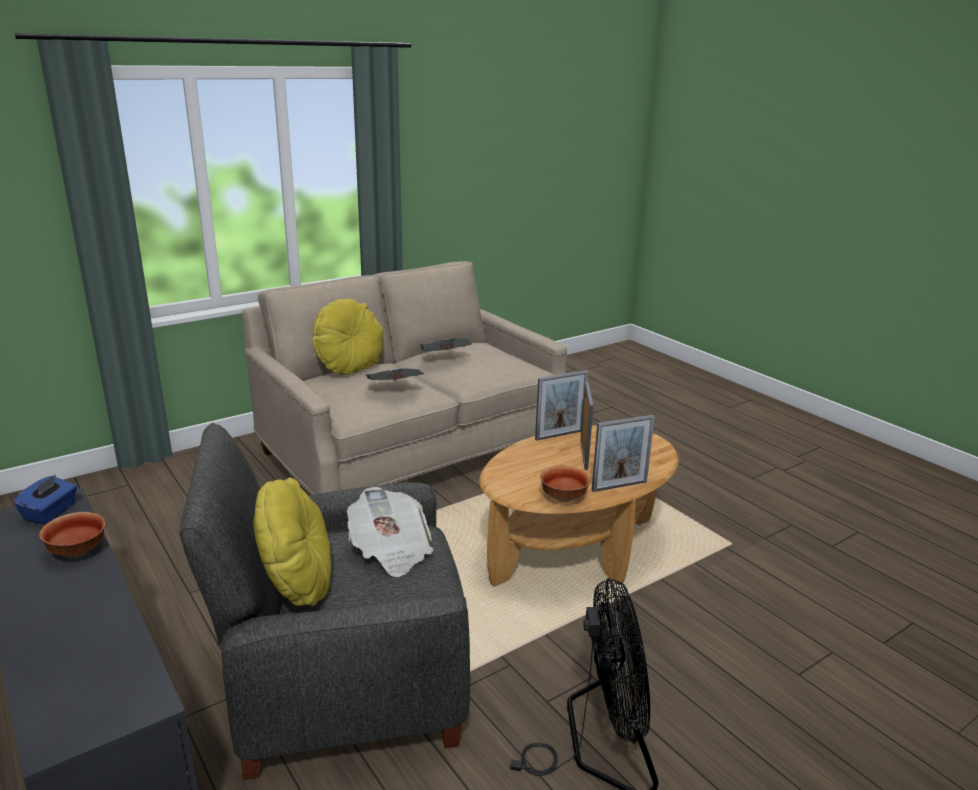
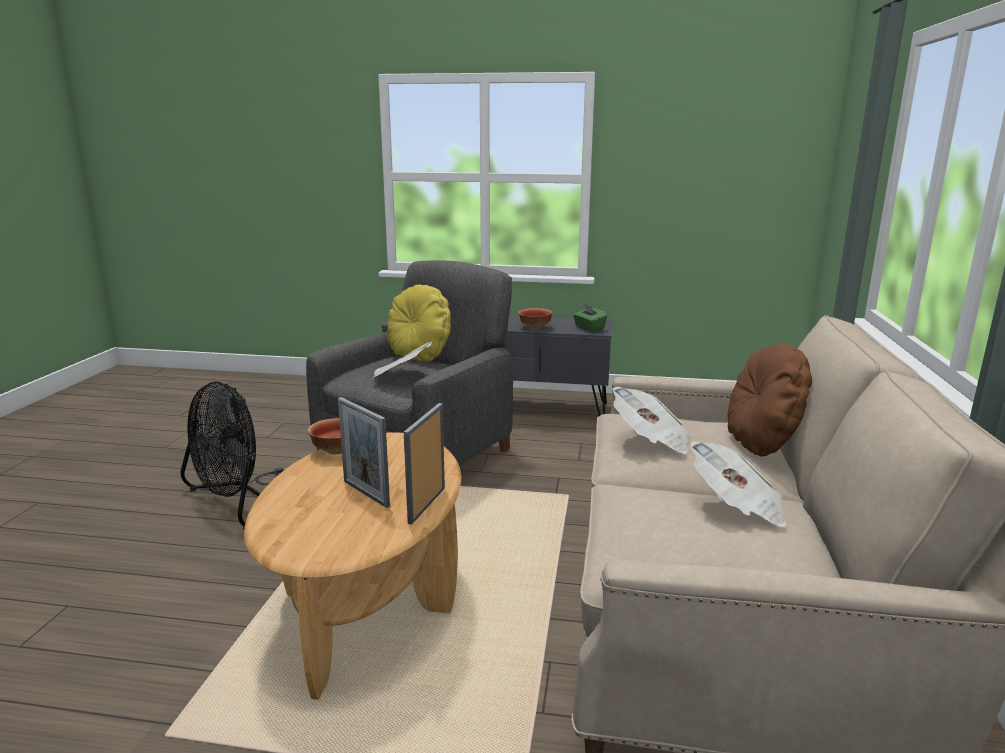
camera: 135 degrees right, 5 degrees down
blue tissue box [14,475,77,524] -> green tissue box [573,304,607,332]
yellow pillow [312,299,383,375] -> brown pillow [728,343,812,457]
picture frame [592,415,655,492] -> none

